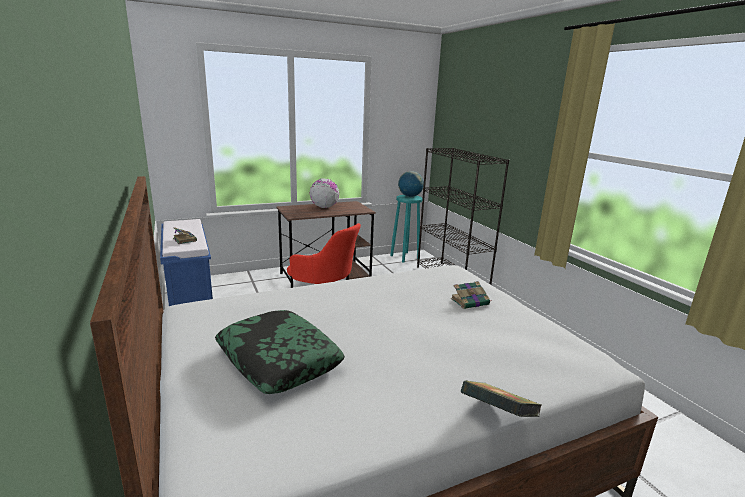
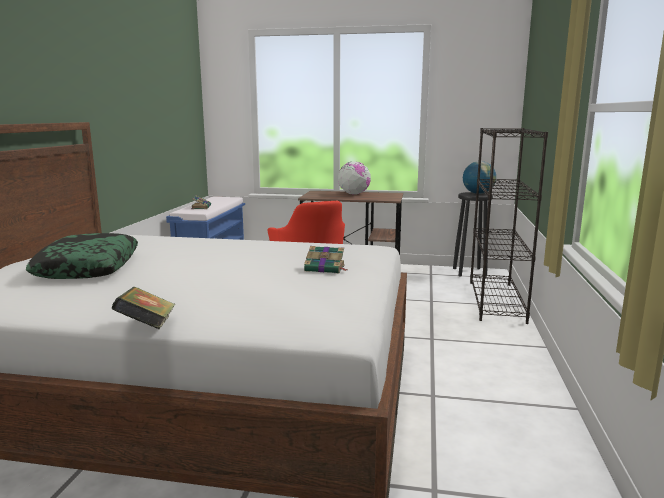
camera: 35 degrees right, 5 degrees down
turquoise stool [390,195,423,262] -> black stool [453,192,493,277]

